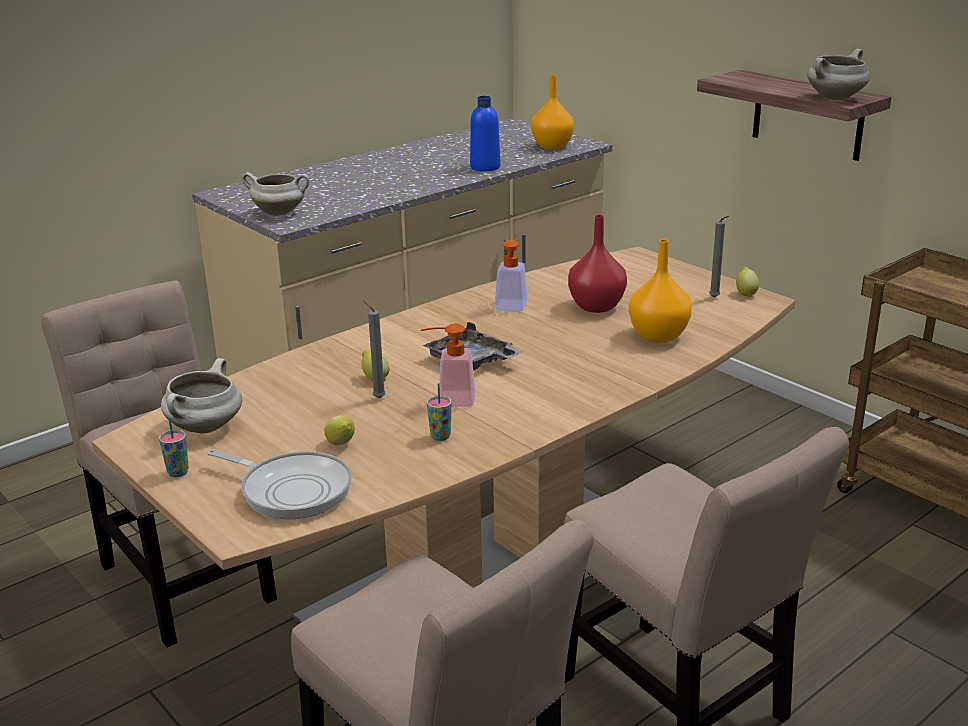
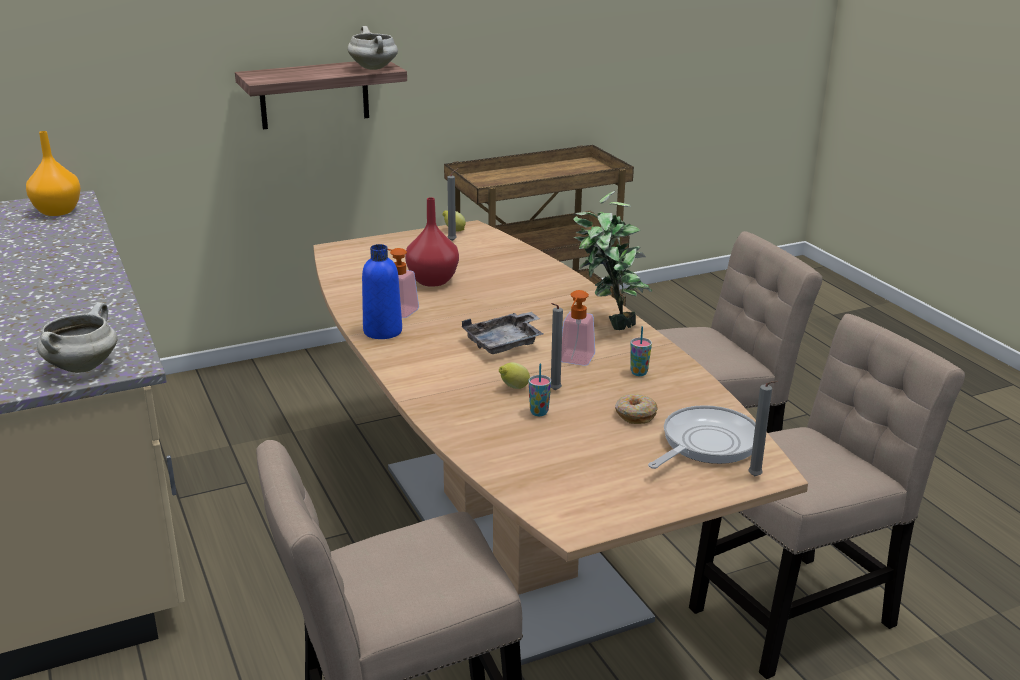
camera: 75 degrees left, 0 degrees up
cup [159,417,189,477] -> cup moved to [529,363,551,416]
white cooking pot [161,358,242,433] -> none
lemon [324,415,355,445] -> donut [615,394,658,424]
blue bottle [470,96,500,171] -> blue bottle moved to [362,244,402,339]
orange vase [629,239,692,343] -> none
none -> potted plant [573,191,652,330]
none -> grey candle [748,381,778,476]

